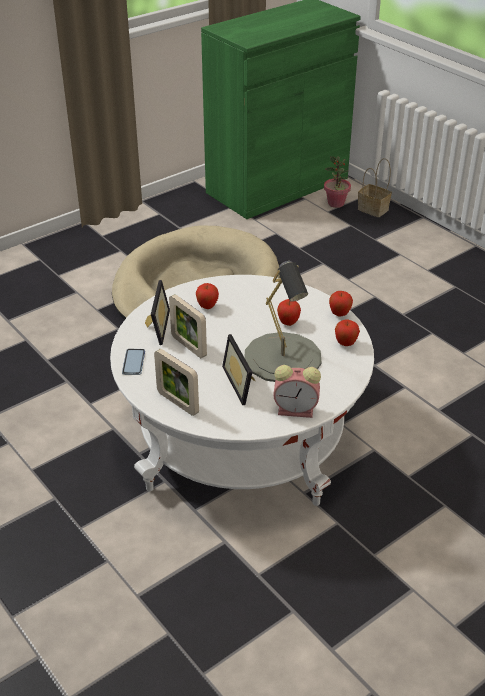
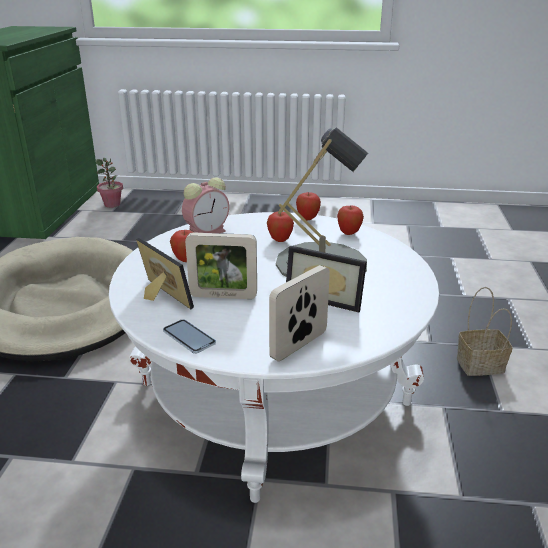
camera: 45 degrees left, 10 degrees down
picture frame [154,349,199,416] -> picture frame turned 135 degrees clockwise [269,265,330,361]
alarm clock [273,365,321,418] -> alarm clock moved to [182,177,229,233]
basket [358,158,392,217] -> basket moved to [457,287,513,376]

